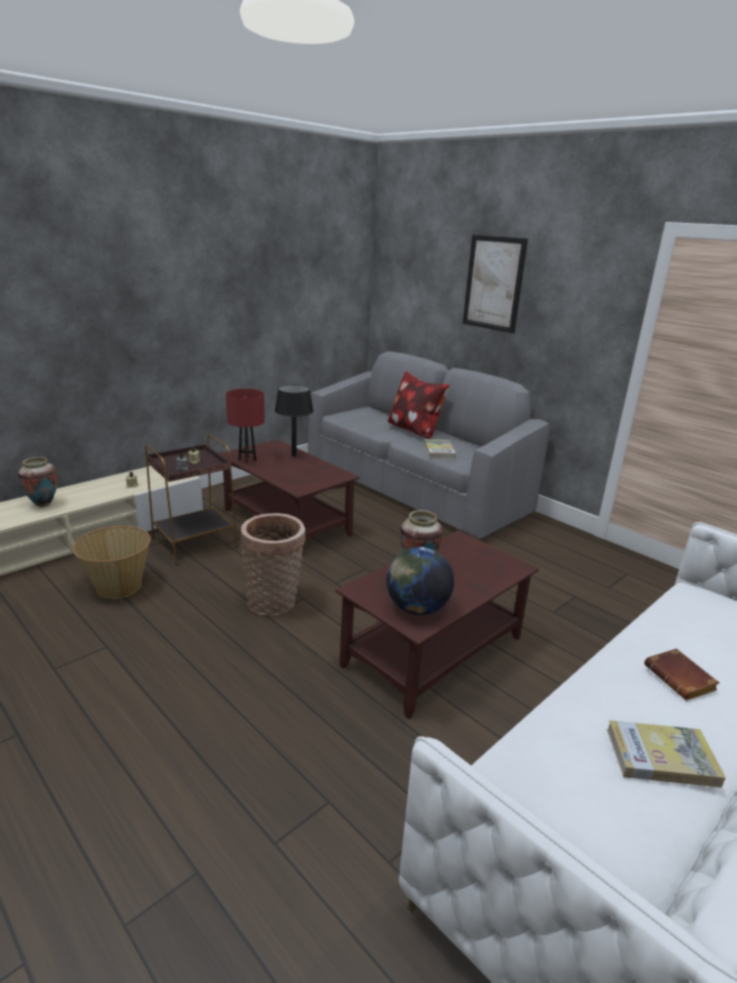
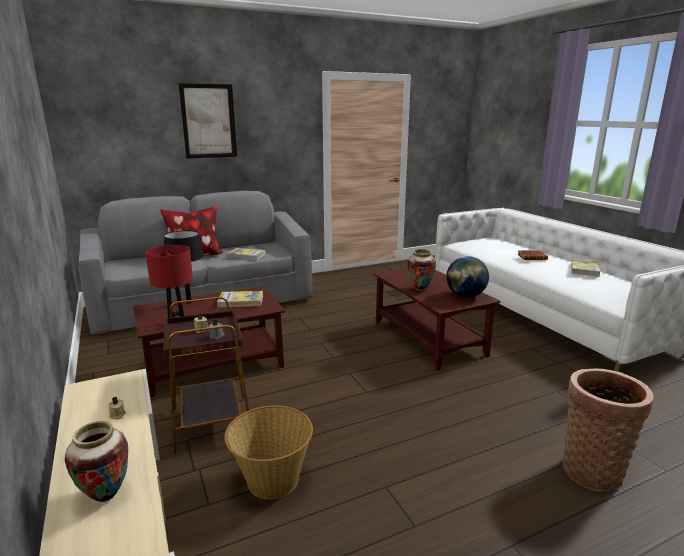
camera: 70 degrees left, 5 degrees down
basket [241,513,306,616] -> basket moved to [563,369,654,492]
none -> book [217,291,263,308]

